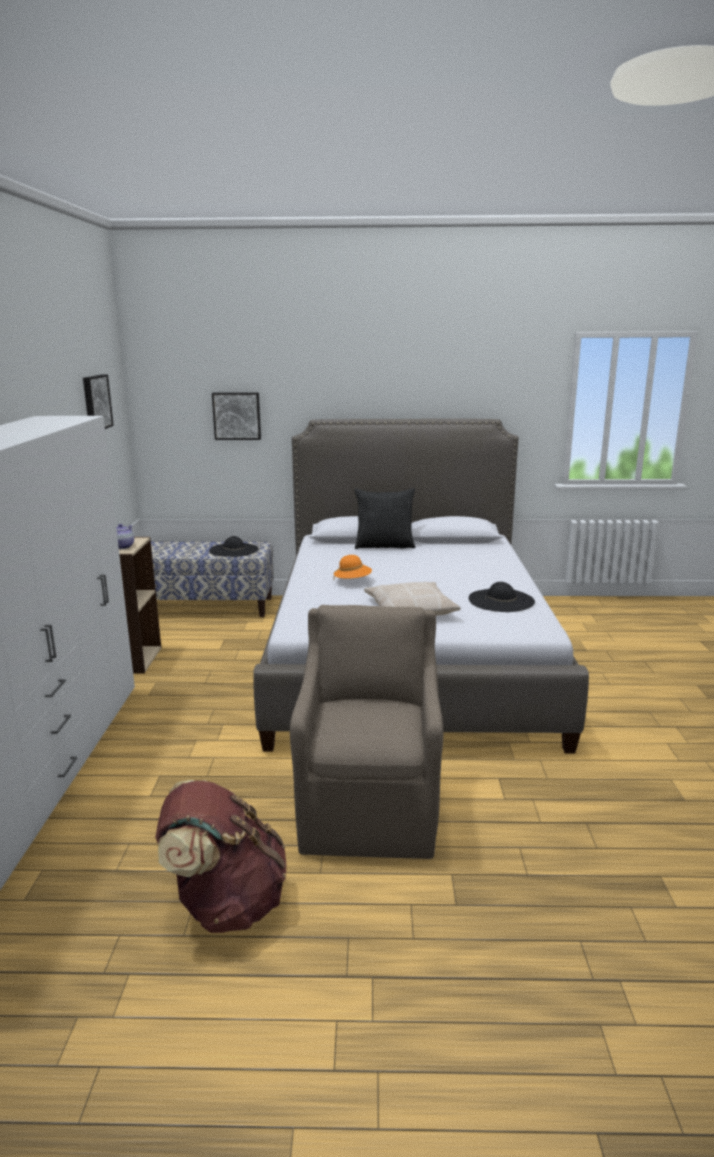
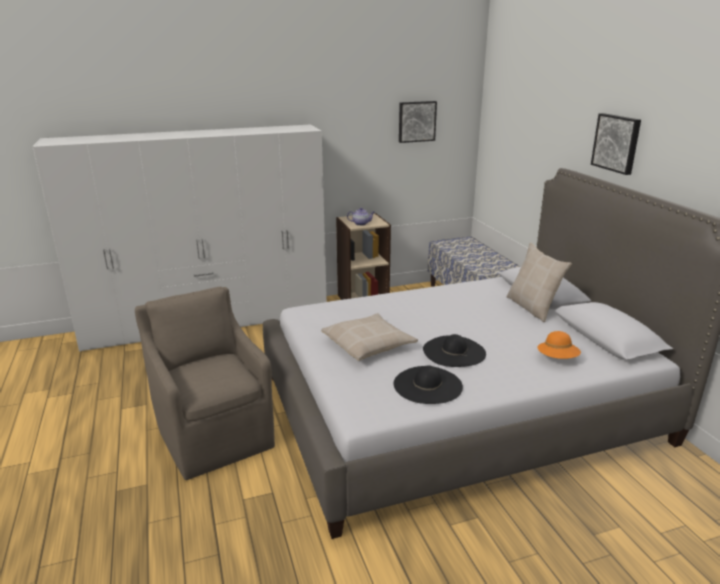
camera: 70 degrees right, 5 degrees up
brown backpack [155,780,287,933] -> none
black hat [209,536,259,557] -> black hat moved to [423,334,486,367]
picture [212,392,261,440] -> picture moved to [591,113,641,175]
brown armchair [290,605,443,859] -> brown armchair turned 105 degrees counterclockwise [135,287,275,480]
orange hat [334,555,372,579] -> orange hat moved to [537,331,581,359]
black pillow [354,488,416,549] -> beige pillow [506,243,572,322]

